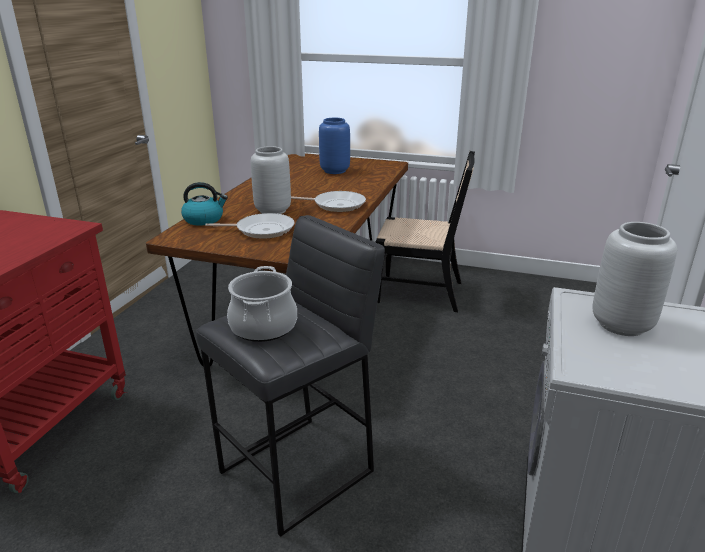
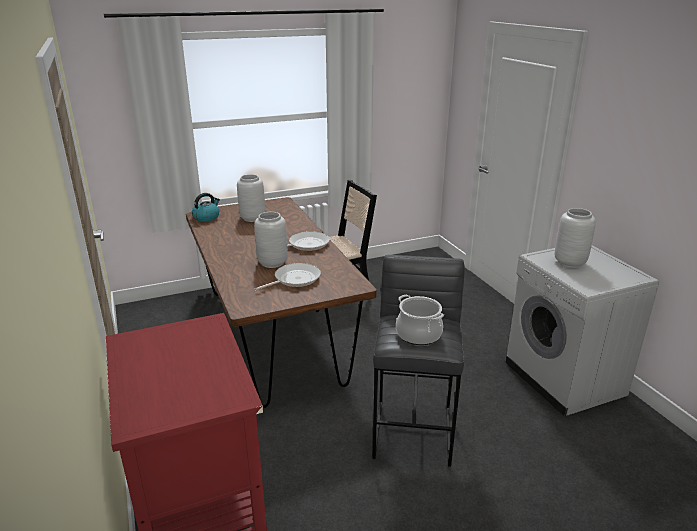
camera: 40 degrees left, 0 degrees up
kettle [181,182,228,226] -> kettle moved to [192,193,220,222]
blue vase [319,118,350,174] -> grey vase [237,174,265,222]

